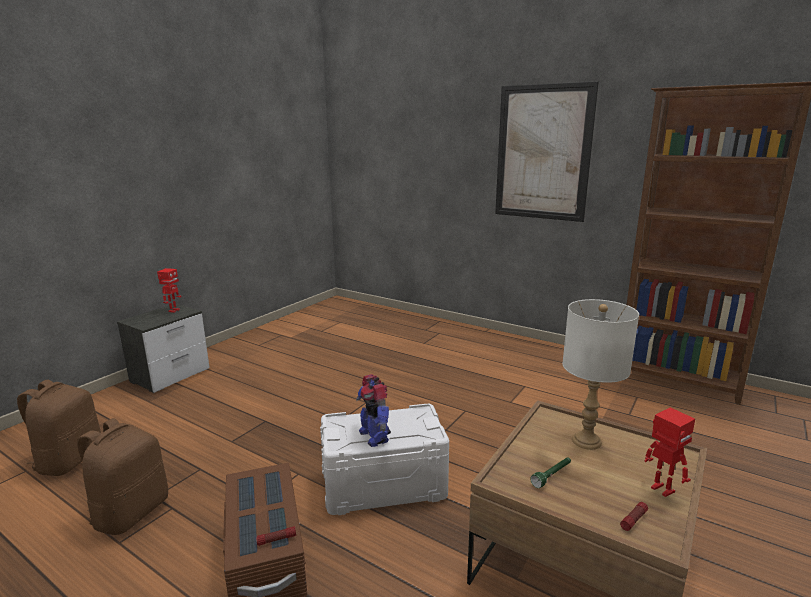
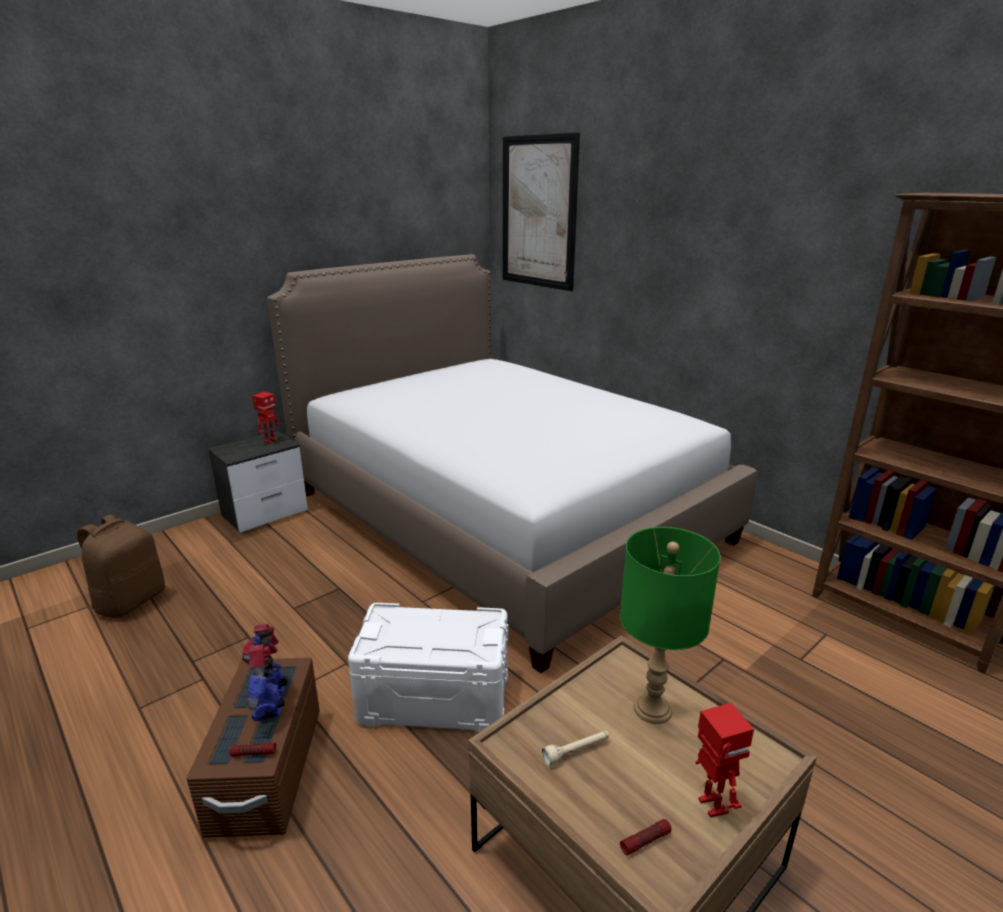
camera: 15 degrees right, 5 degrees up
brown backpack [77,418,168,535] -> none
toy robot [356,374,391,447] -> toy robot moved to [242,624,288,721]
picture [495,81,599,222] -> picture moved to [503,132,580,291]
green flashlight [530,457,571,488] -> beige flashlight [542,731,609,766]
white table lamp [562,299,639,450] -> green table lamp [620,527,720,724]
none -> bed [267,254,757,673]

